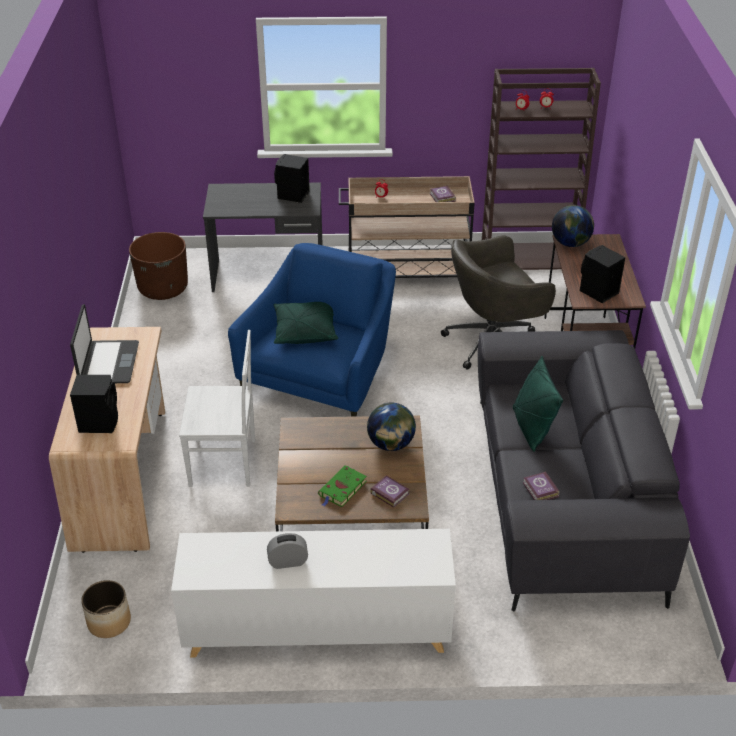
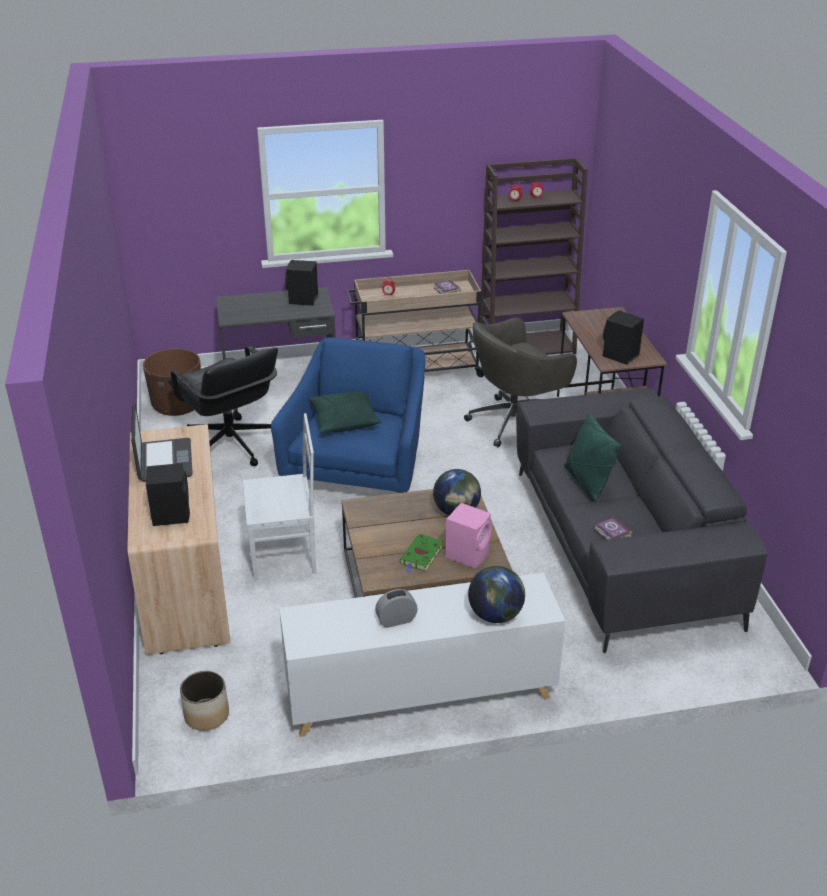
camera: 10 degrees left, 5 degrees down
book [370,475,409,508] -> pink speaker [446,503,492,568]
globe [552,205,594,247] -> globe moved to [468,566,525,623]
none -> black office chair [168,346,278,466]

